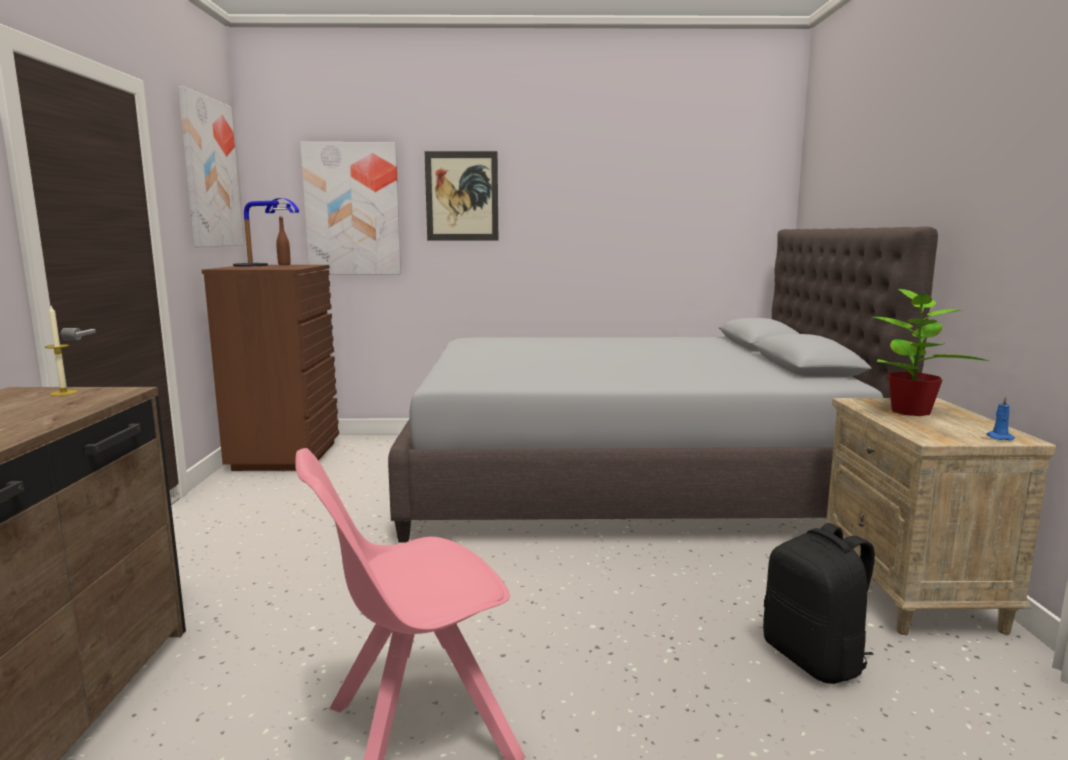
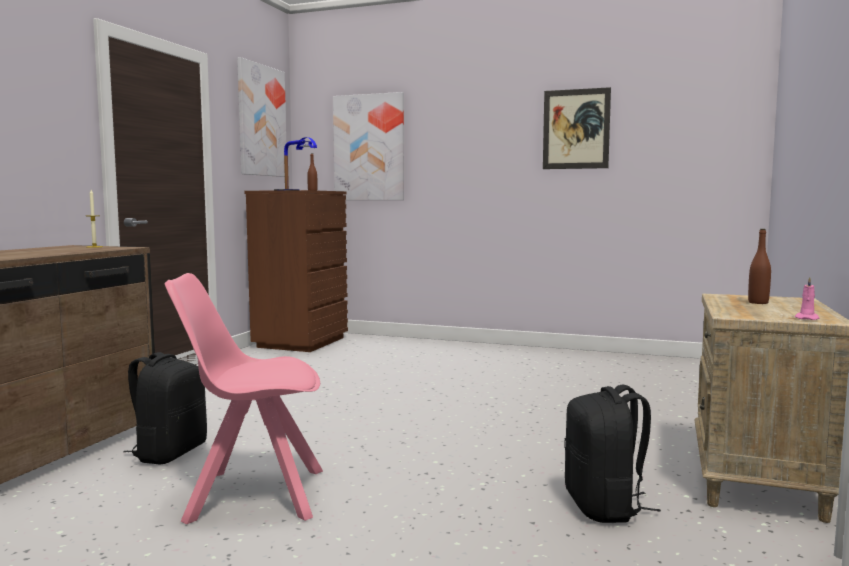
camera: 20 degrees right, 5 degrees down
grey bed [388,226,938,543] -> none
picture [425,151,498,240] -> picture moved to [543,87,611,169]
potted plant [872,284,989,416] -> brown bottle [748,229,771,304]
blue candle [986,396,1015,440] -> pink candle [795,277,819,320]
none -> black backpack [124,352,207,464]

